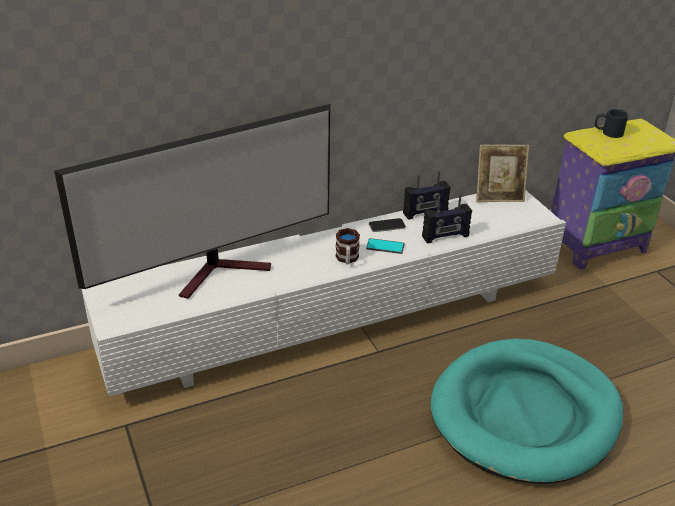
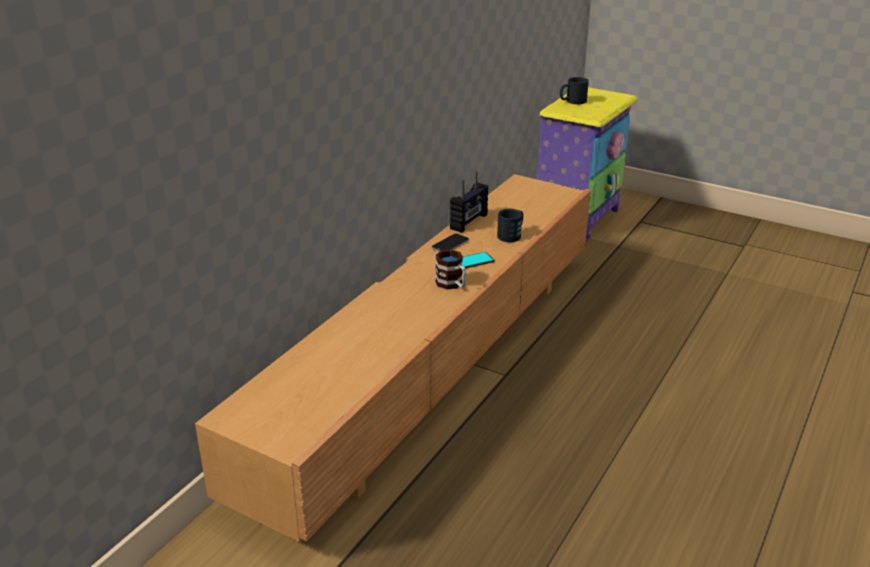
camera: 35 degrees left, 5 degrees down
television [54,104,331,299] -> none
white tv stand [81,190,566,396] -> brown tv stand [195,174,591,542]
radio [422,194,472,243] -> black mug [497,209,523,242]
turquoise dog bed [431,339,623,484] -> none
picture frame [476,145,529,202] -> none

